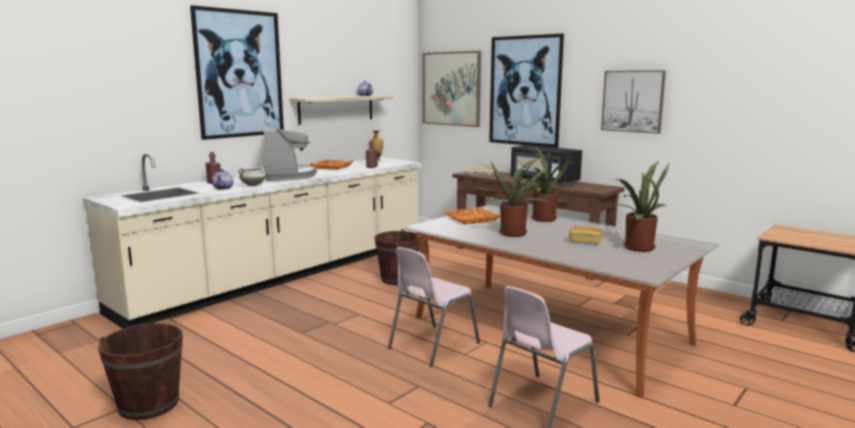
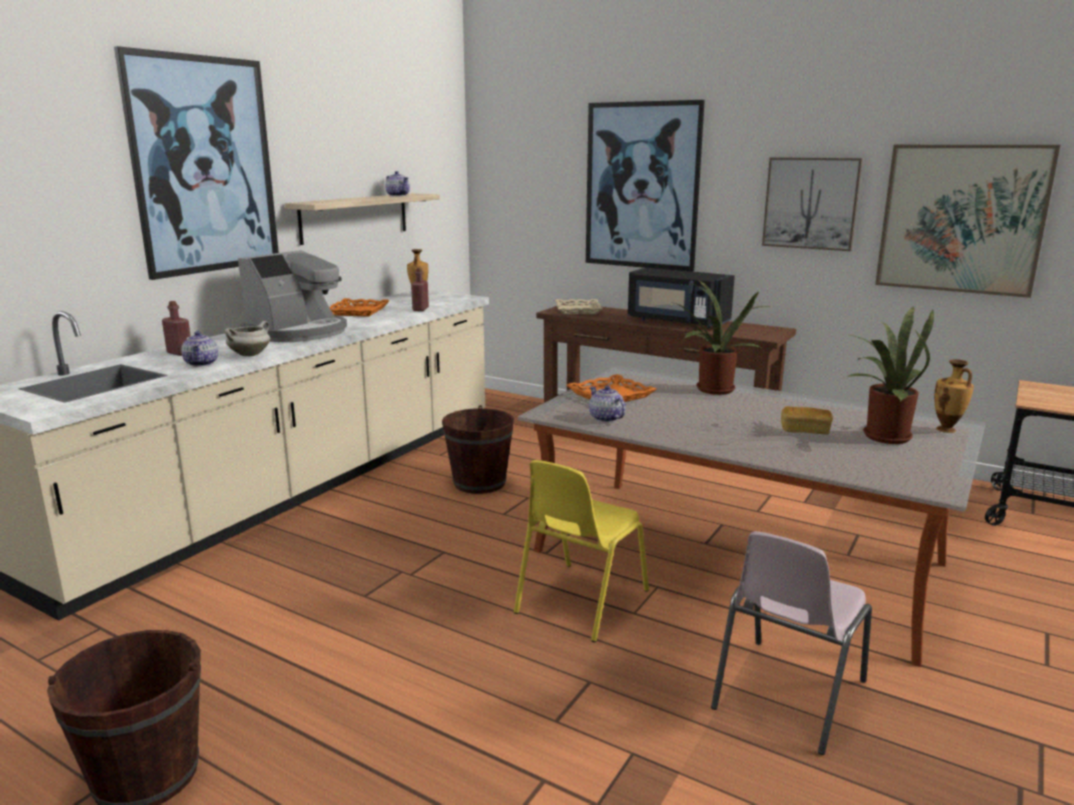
camera: 10 degrees left, 5 degrees up
coffee machine [264,128,317,181] -> coffee machine turned 60 degrees clockwise [238,250,347,342]
pink chair [388,247,480,367] -> yellow chair [514,460,649,642]
picture [422,51,481,127] -> picture moved to [875,145,1060,298]
potted plant [479,157,548,237] -> none
none -> teapot [589,385,626,422]
none -> vase [934,359,974,433]

